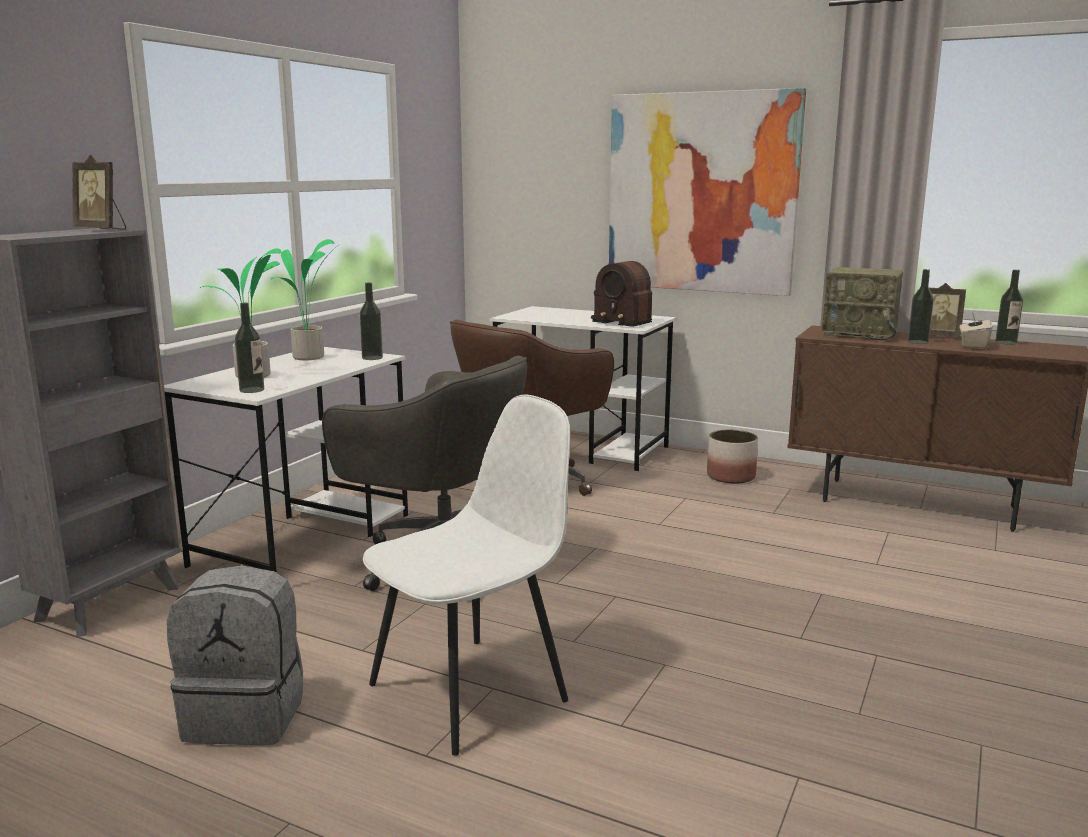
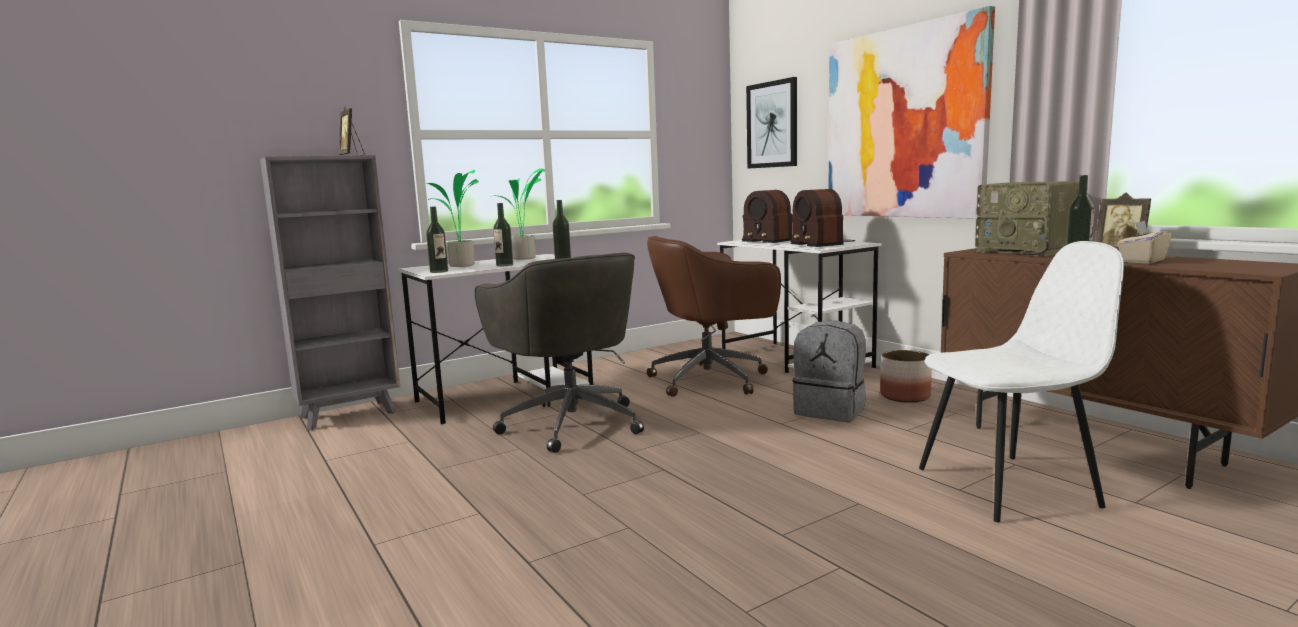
camera: 30 degrees right, 5 degrees down
grey backpack [167,565,303,745] -> grey backpack moved to [793,320,866,422]
white chair [363,395,570,756] -> white chair moved to [919,241,1124,522]
bottle [995,270,1023,345] -> bottle moved to [493,203,513,266]
none -> radio [742,190,792,243]
none -> picture [746,77,797,169]

